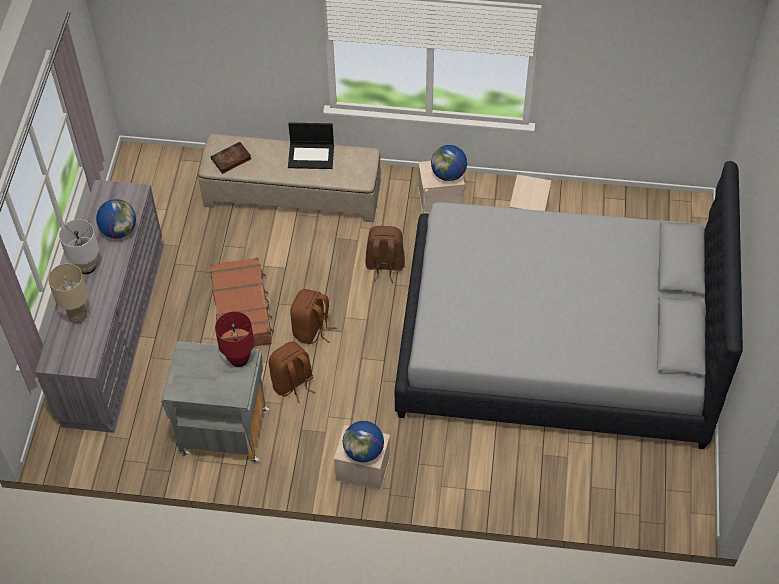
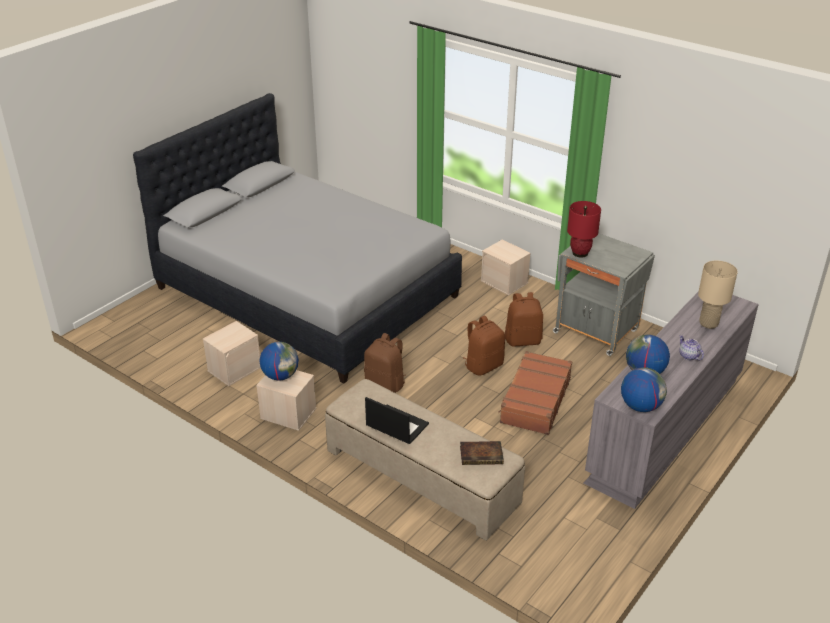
camera: 150 degrees left, 20 degrees down
white table lamp [59,220,99,274] -> teapot [679,335,704,360]
globe [343,421,384,463] -> globe moved to [621,367,667,412]

